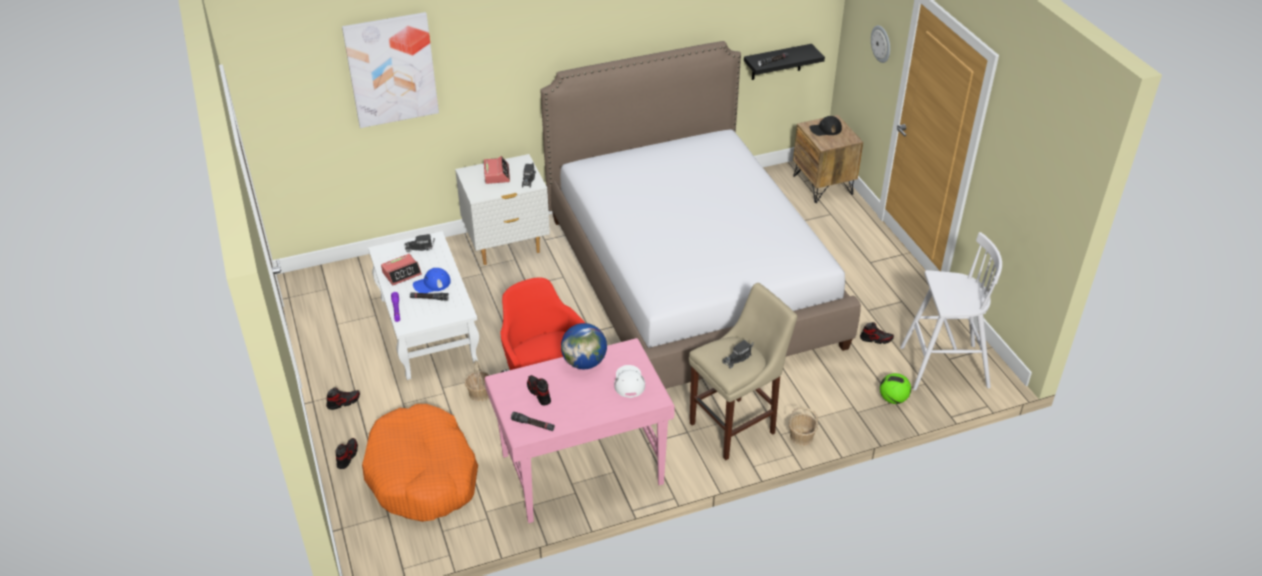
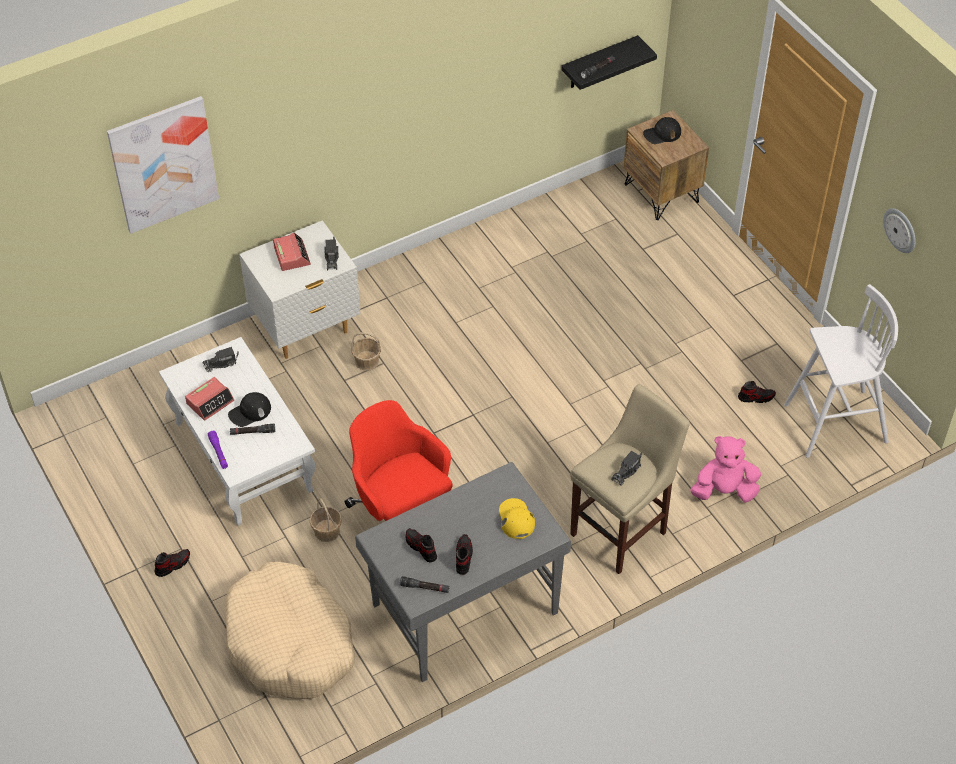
camera: 10 degrees left, 10 degrees up
shoe [335,438,358,469] -> shoe moved to [456,534,473,575]
orange dog bed [362,404,478,522] -> beige dog bed [226,562,355,699]
blue cap [413,268,451,293] -> black cap [228,392,271,427]
pink desk [485,338,675,523] -> grey desk [355,462,571,682]
bed [540,41,861,389] -> none
globe [561,323,607,369] -> none
white cap [614,365,645,398] -> yellow cap [499,498,535,539]
basket [789,407,818,446] -> basket moved to [351,332,381,371]
wall clock [871,25,890,63] -> wall clock moved to [883,208,916,253]
football [880,373,911,404] -> none
none -> pink plush toy [691,436,761,503]

